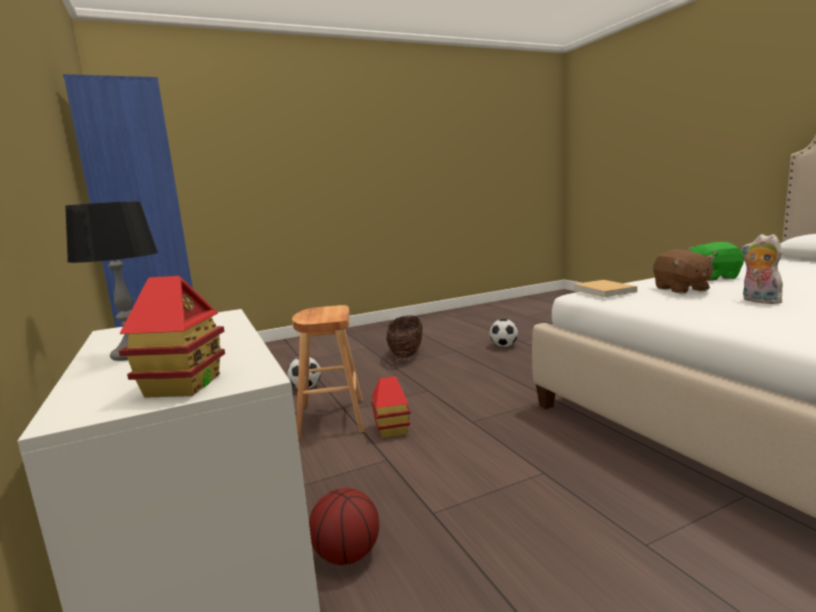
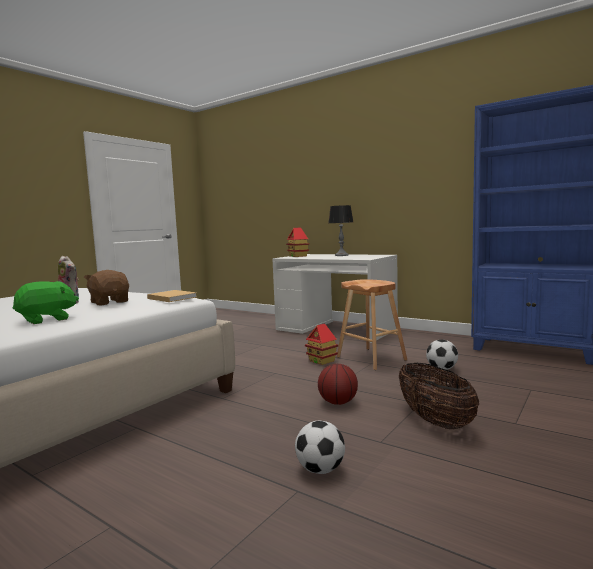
camera: 150 degrees right, 5 degrees down
basketball [309,488,379,565] -> basketball moved to [318,364,358,405]

